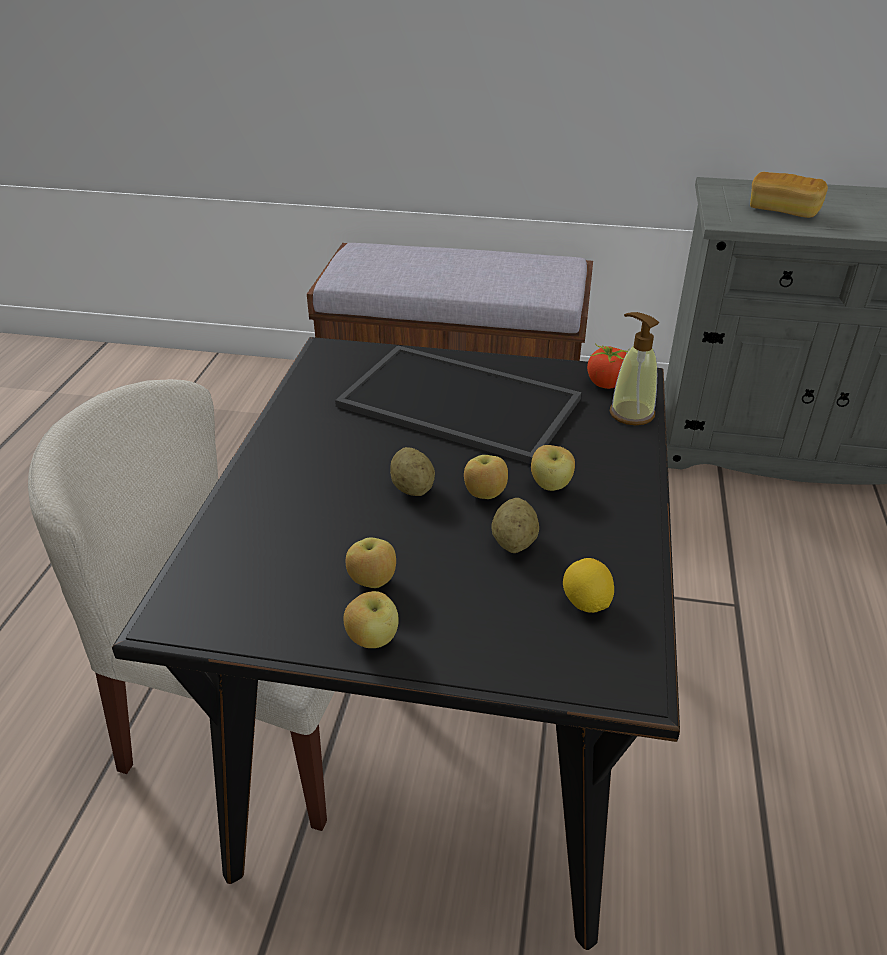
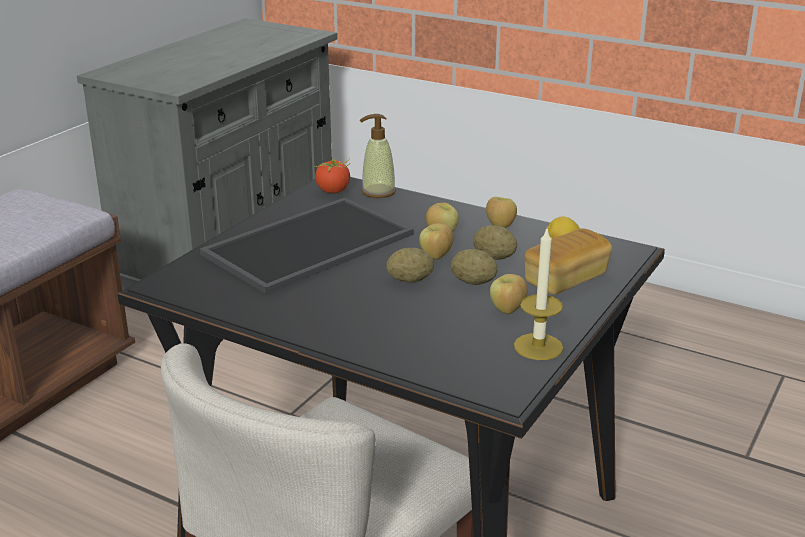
camera: 70 degrees left, 10 degrees down
apple [344,591,399,648] -> apple moved to [486,197,517,228]
bread [750,172,828,218] -> bread moved to [524,228,612,295]
none -> potato [451,249,498,285]
none -> candle [514,229,563,360]

